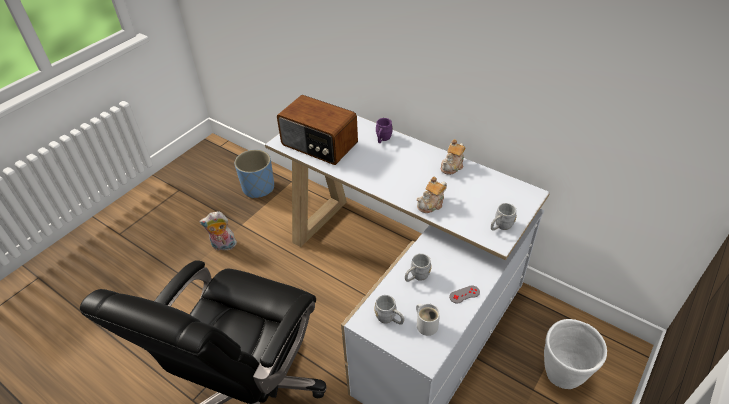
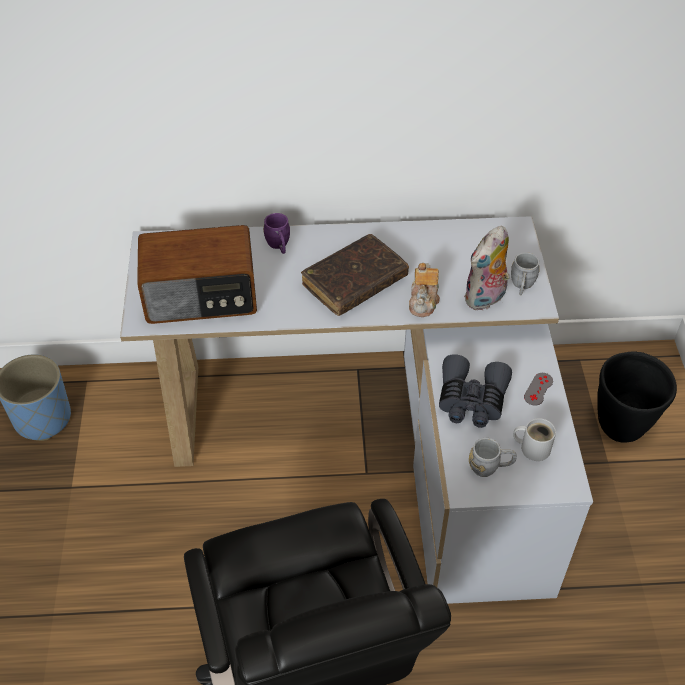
camera: 40 degrees left, 5 degrees up
plush toy [199,211,238,251] -> plush toy moved to [464,226,510,310]
grey mug [405,253,432,282] -> grey binoculars [439,354,512,428]
teapot [441,139,465,175] -> none
white planter [544,319,607,389] -> black planter [597,351,677,442]
none -> brown book [301,234,409,316]

